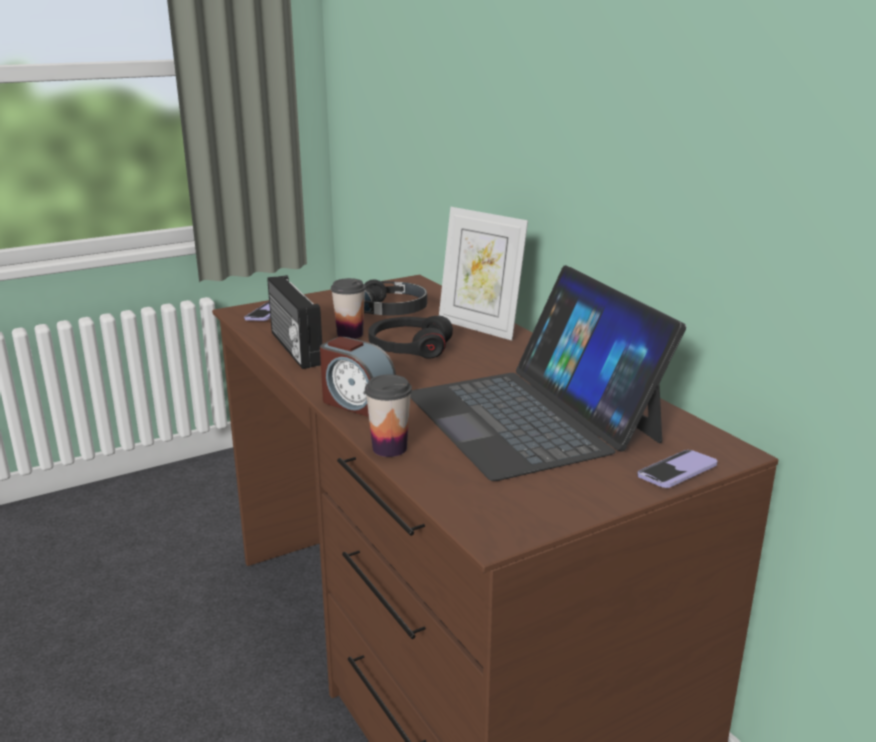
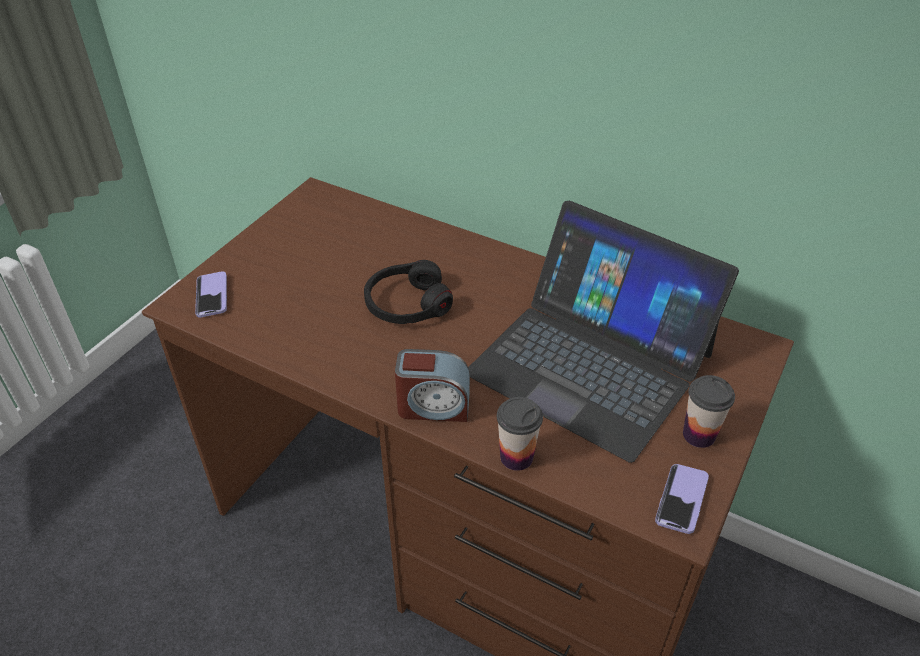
camera: 30 degrees left, 20 degrees up
radio [267,275,322,369] -> none
cup [331,278,366,339] -> cup moved to [683,375,735,448]
black headphones [364,279,427,315] -> none
picture frame [439,207,528,341] -> none
phone [638,450,717,488] -> phone moved to [655,464,709,534]

